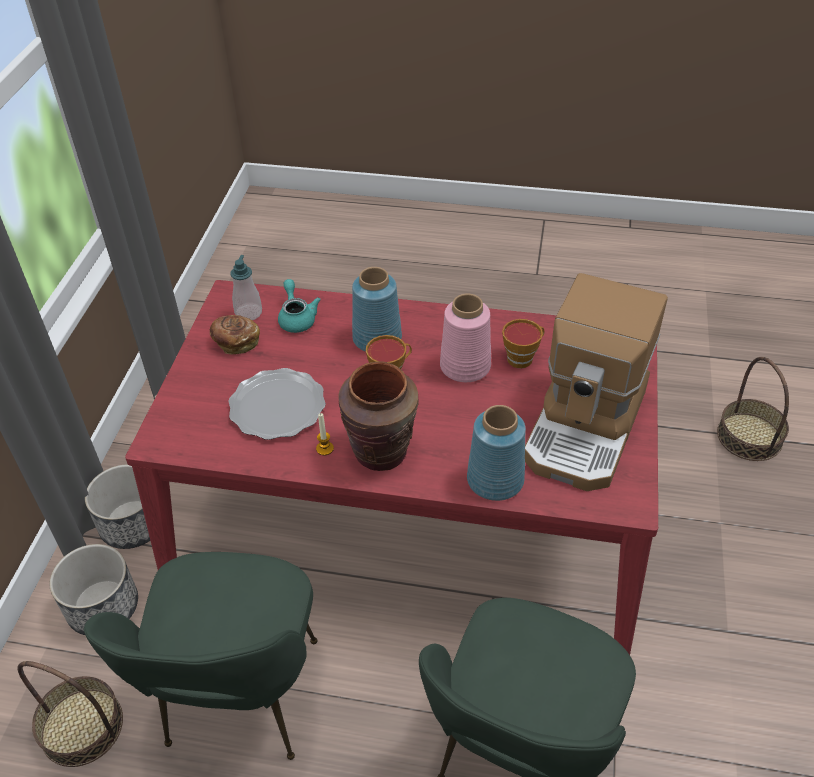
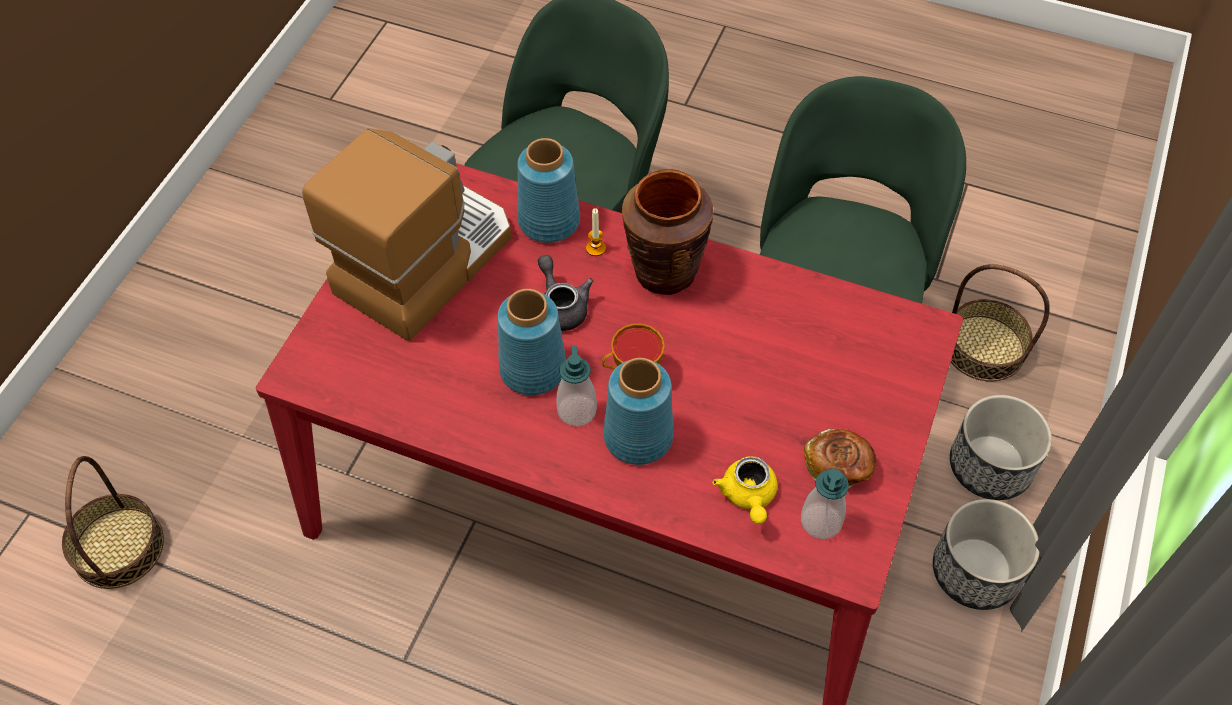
camera: 170 degrees left, 10 degrees up
plate [228,368,326,440] -> none
turquoise teapot [278,279,321,333] -> yellow teapot [713,456,777,524]
candle [316,413,334,456] -> candle moved to [586,208,606,256]
pink vase [440,294,491,382] -> blue vase [497,289,566,395]
cup [502,319,544,368] -> none
none -> grey teapot [538,255,593,331]
none -> soap dispenser [556,345,597,426]

